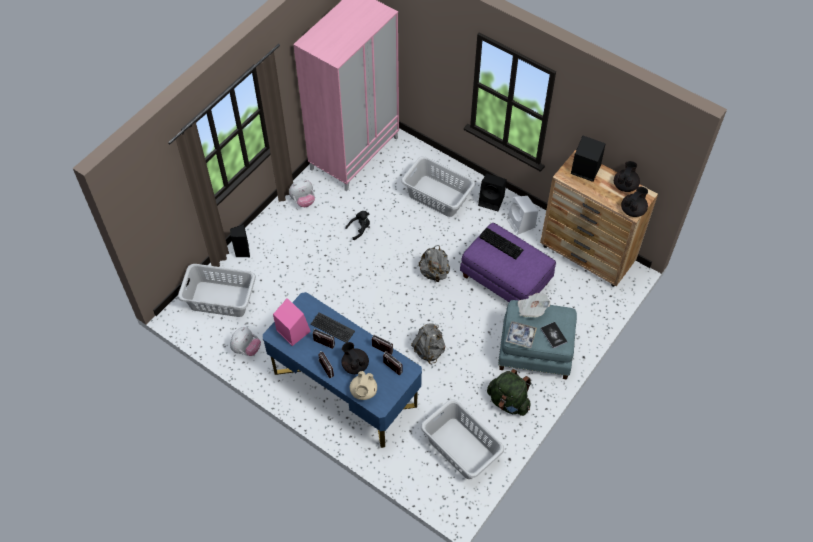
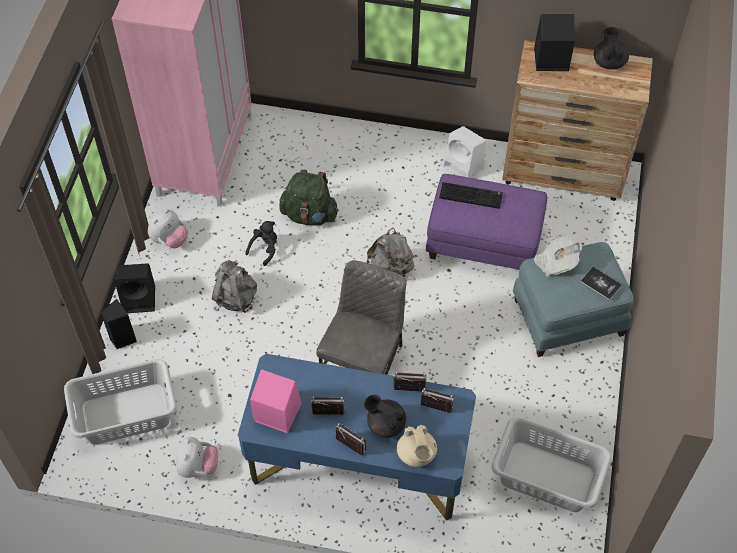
camera: 25 degrees left, 0 degrees up
keyboard [311,312,355,343] -> none
grey laundry basket [401,156,475,217] -> none
grey backpack [411,323,446,364] -> grey backpack moved to [212,260,257,313]
black speaker [478,174,507,211] -> black speaker moved to [114,263,155,313]
green backpack [487,369,531,416] -> green backpack moved to [279,170,339,225]
tray [505,321,537,348] -> none
black teapot [621,187,648,217] -> none
none -> grey chair [316,260,407,375]

